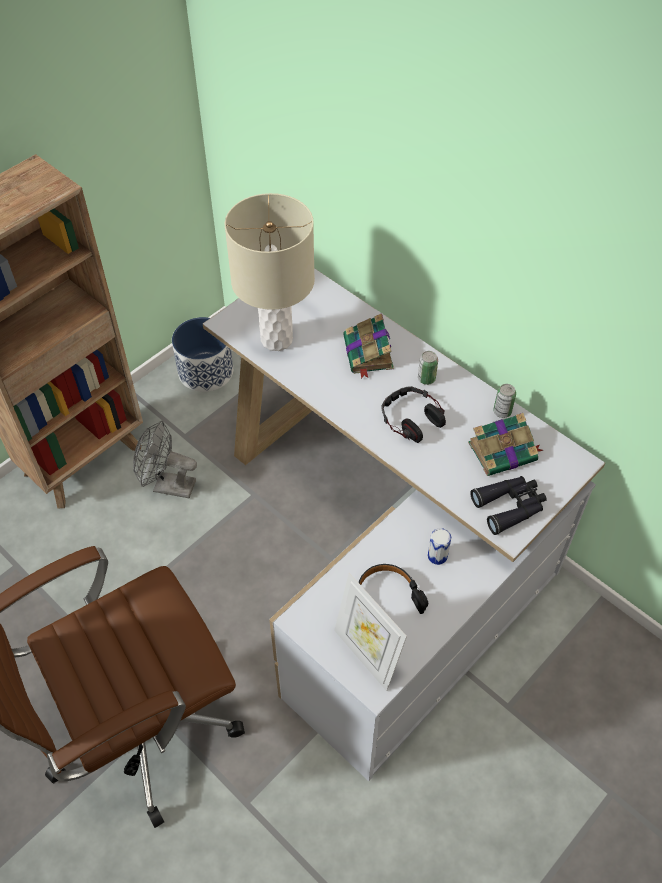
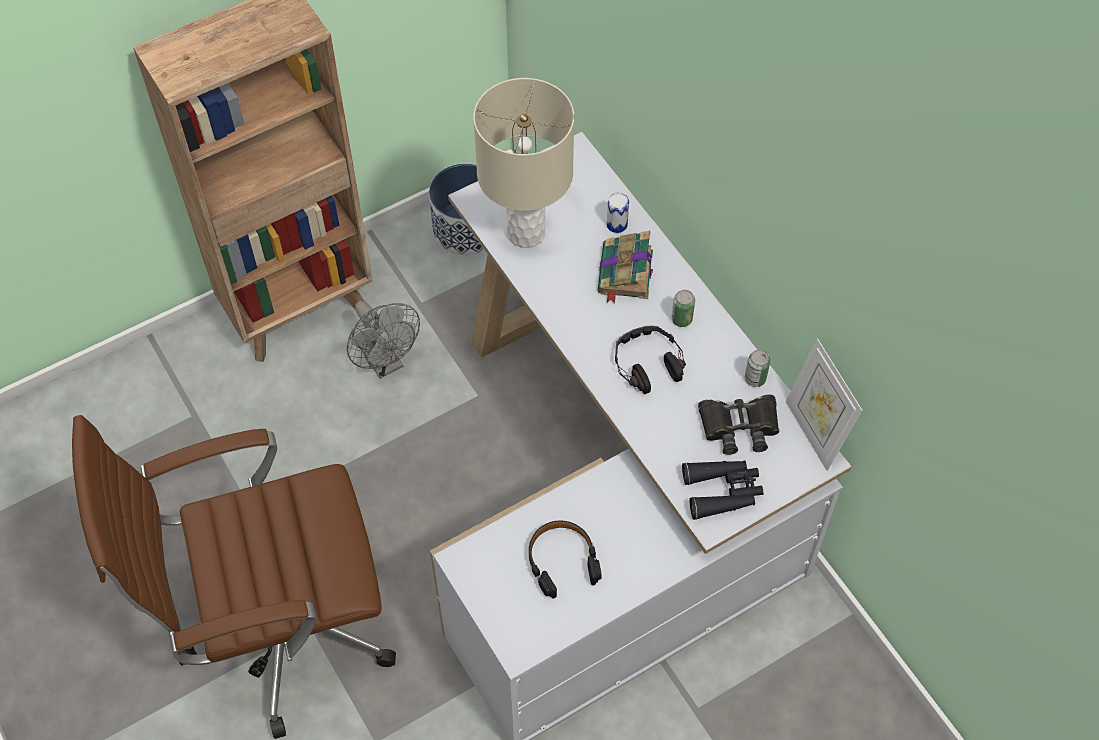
camera: 15 degrees right, 5 degrees up
grey fan [133,421,197,498] -> grey fan turned 150 degrees counterclockwise [347,301,420,379]
picture frame [334,573,407,691] -> picture frame moved to [786,338,862,471]
can [428,528,451,565] -> can moved to [607,193,629,233]
book [468,413,543,476] -> black binoculars [698,394,779,455]

